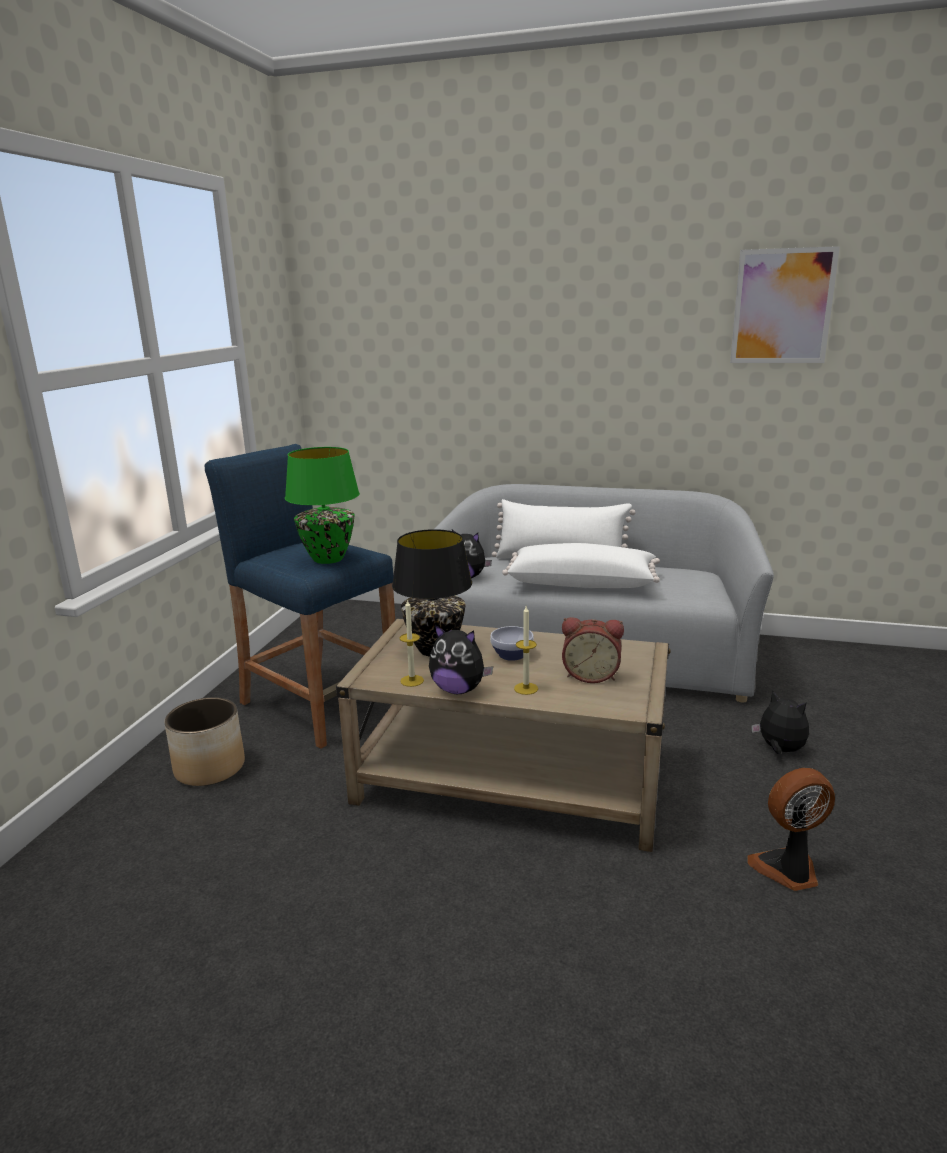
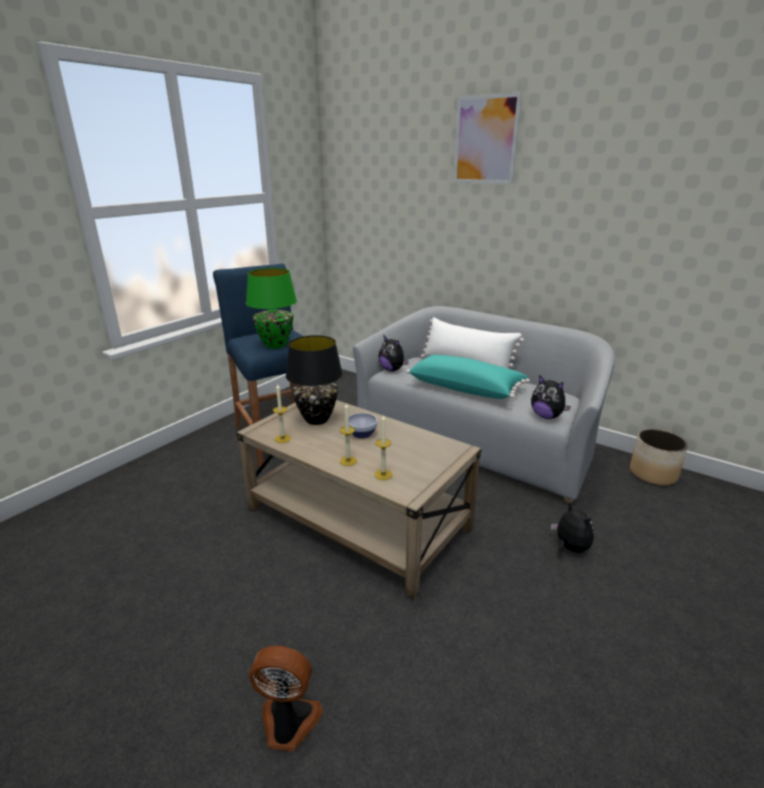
camera: 20 degrees right, 5 degrees up
planter [164,697,245,786] -> planter moved to [630,429,688,486]
plush toy [429,625,493,694] -> plush toy moved to [531,375,571,419]
white pillow [502,543,660,588] -> turquoise pillow [406,355,530,399]
alarm clock [562,617,624,683] -> none
picture [730,246,840,363] -> picture moved to [453,92,522,184]
fan [747,768,835,891] -> fan moved to [249,646,323,751]
none -> candle [374,414,392,480]

